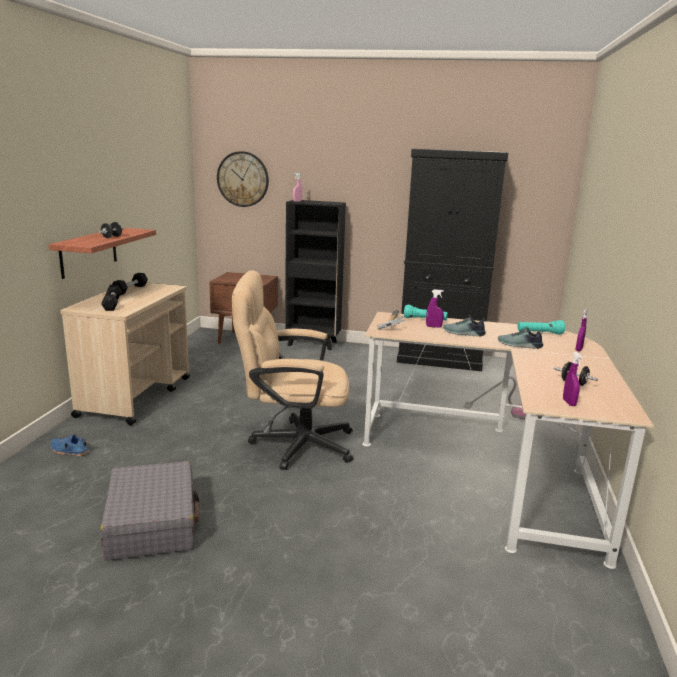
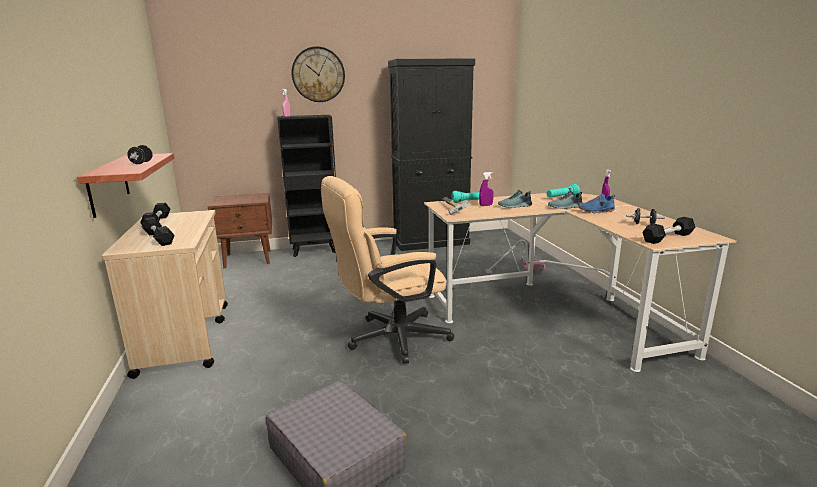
camera: 25 degrees left, 0 degrees up
blue shoe [50,434,89,457] -> blue shoe moved to [578,194,615,213]
wall clock [217,151,269,207] -> wall clock moved to [291,46,345,102]
purple spray bottle [563,352,583,406] -> black dumbbell [642,217,695,244]

